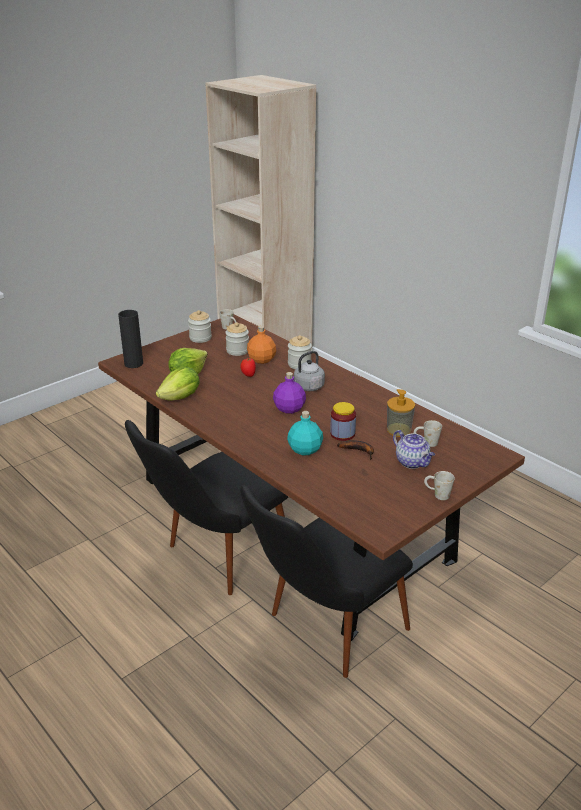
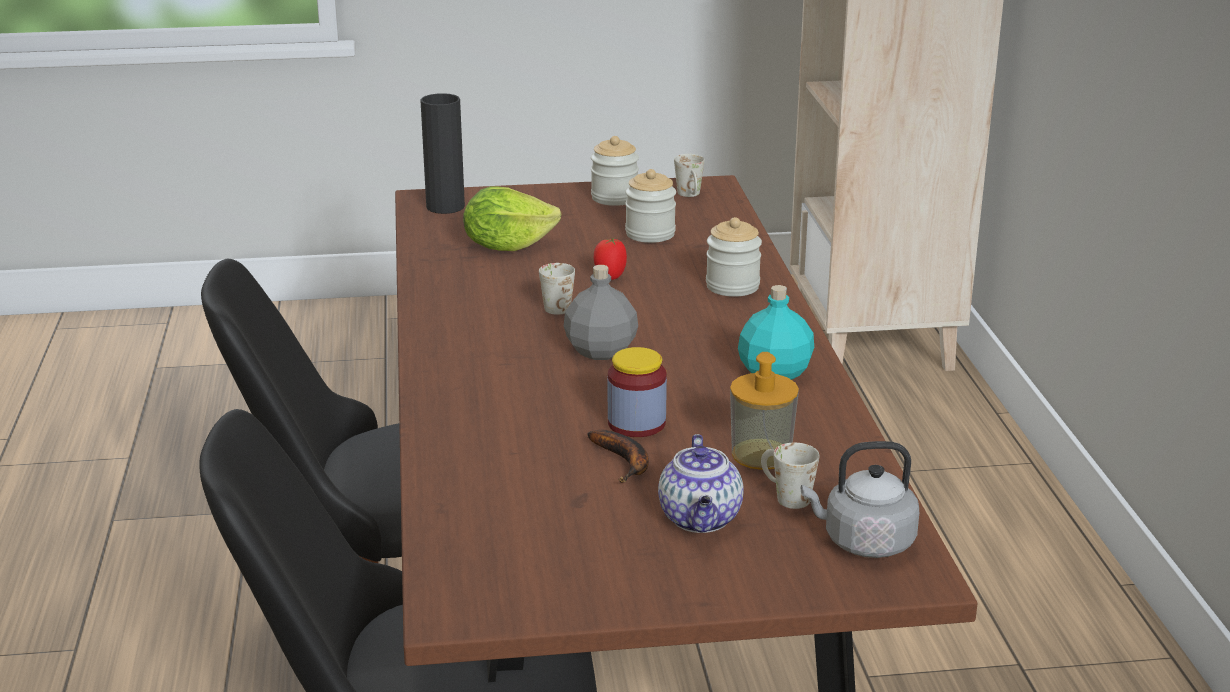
camera: 35 degrees right, 5 degrees down
lettuce [156,367,200,401] -> none
orange bottle [247,326,276,364] -> none
purple bottle [273,372,306,414] -> grey bottle [564,265,638,360]
turquoise bottle [287,411,323,455] -> turquoise bottle moved to [738,285,814,380]
grey kettle [293,351,325,391] -> grey kettle moved to [801,441,919,558]
white mug [424,471,455,500] -> white mug moved to [539,263,575,315]

